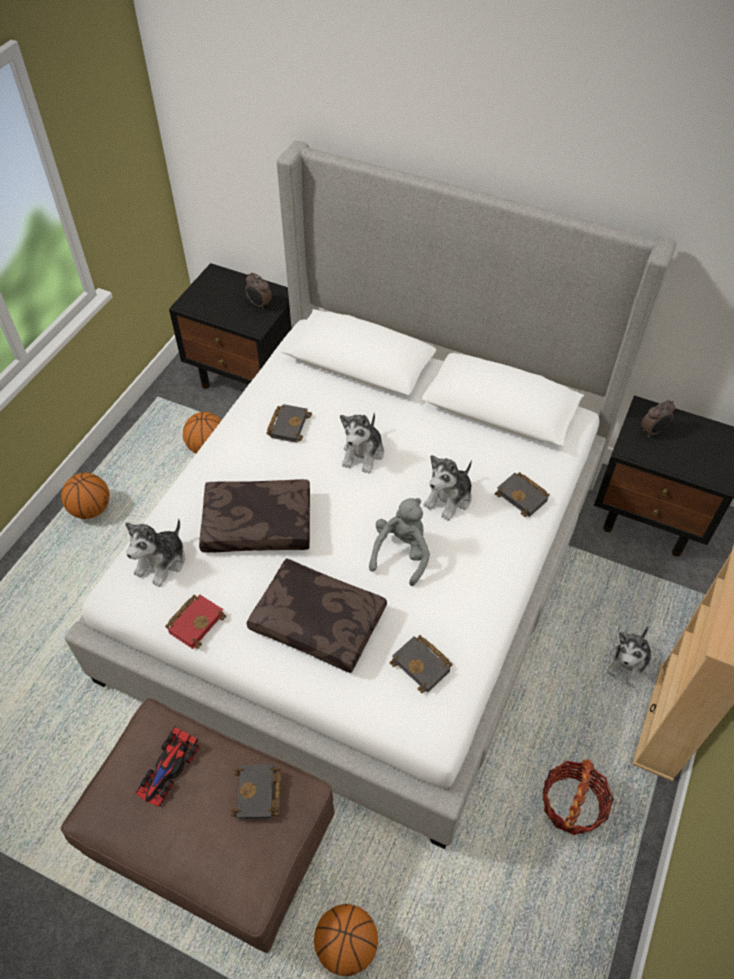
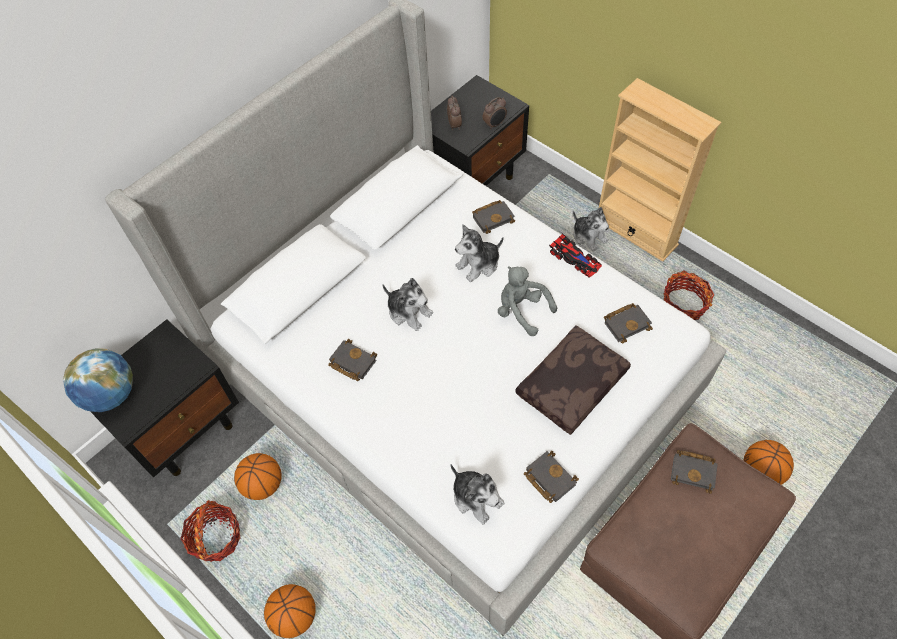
camera: 70 degrees left, 5 degrees up
toy car [136,727,199,807] -> toy car moved to [549,234,602,278]
red book [165,595,227,649] -> black book [524,451,579,503]
brown pillow [199,479,310,553] -> none
alarm clock [245,273,272,310] -> alarm clock moved to [483,97,507,130]
plush toy [424,455,472,521] -> plush toy turned 90 degrees clockwise [455,225,503,282]
none -> globe [63,348,133,412]
none -> basket [180,500,241,562]

